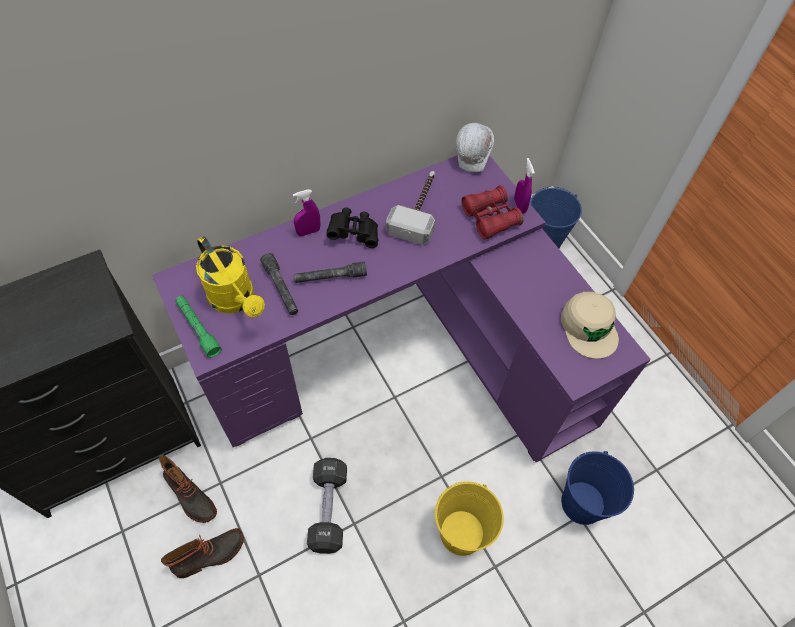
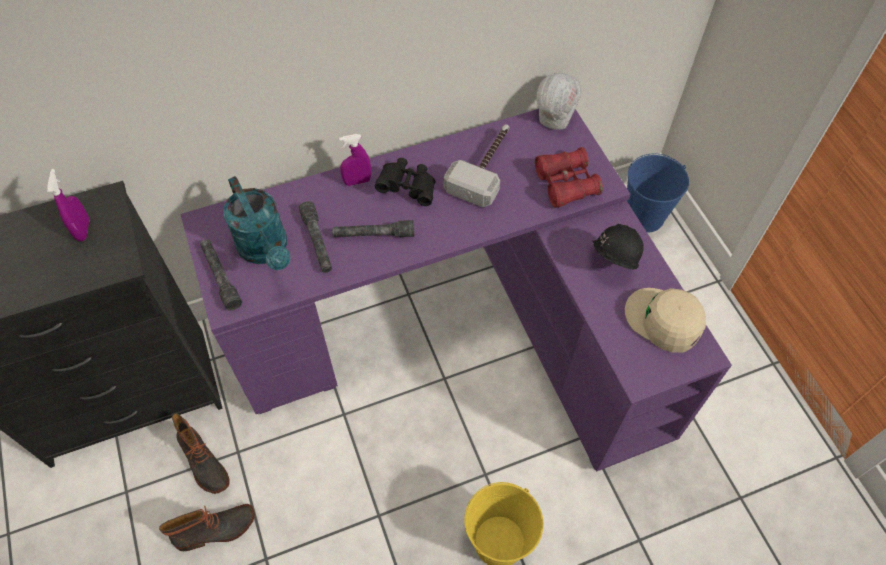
camera: 10 degrees right, 0 degrees up
green flashlight [175,296,222,358] -> grey flashlight [200,239,242,311]
yellow watering can [196,236,265,317] -> turquoise watering can [223,176,291,270]
black dumbbell [307,458,347,554] -> none
purple spray bottle [514,158,535,214] -> purple spray bottle moved to [47,169,89,241]
beige cap [561,292,619,359] -> beige cap turned 135 degrees clockwise [625,288,706,353]
blue bucket [561,451,634,525] -> none
none -> black hard hat [593,224,644,269]

